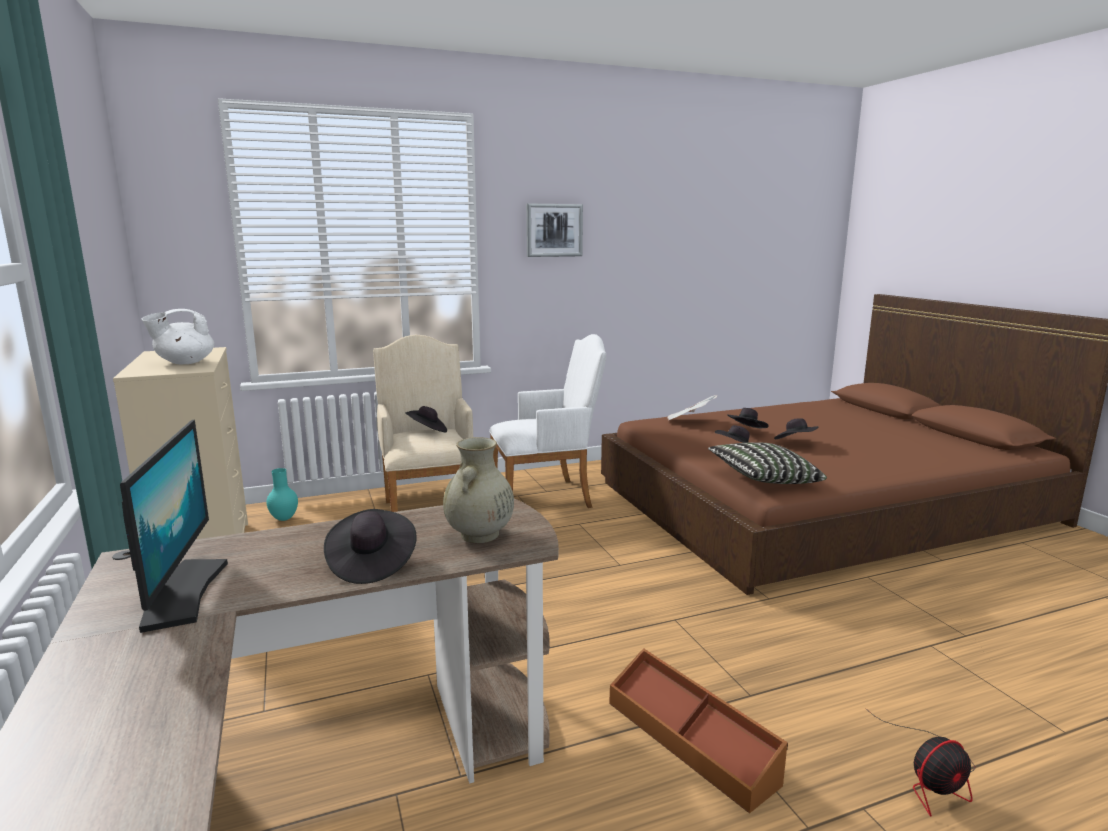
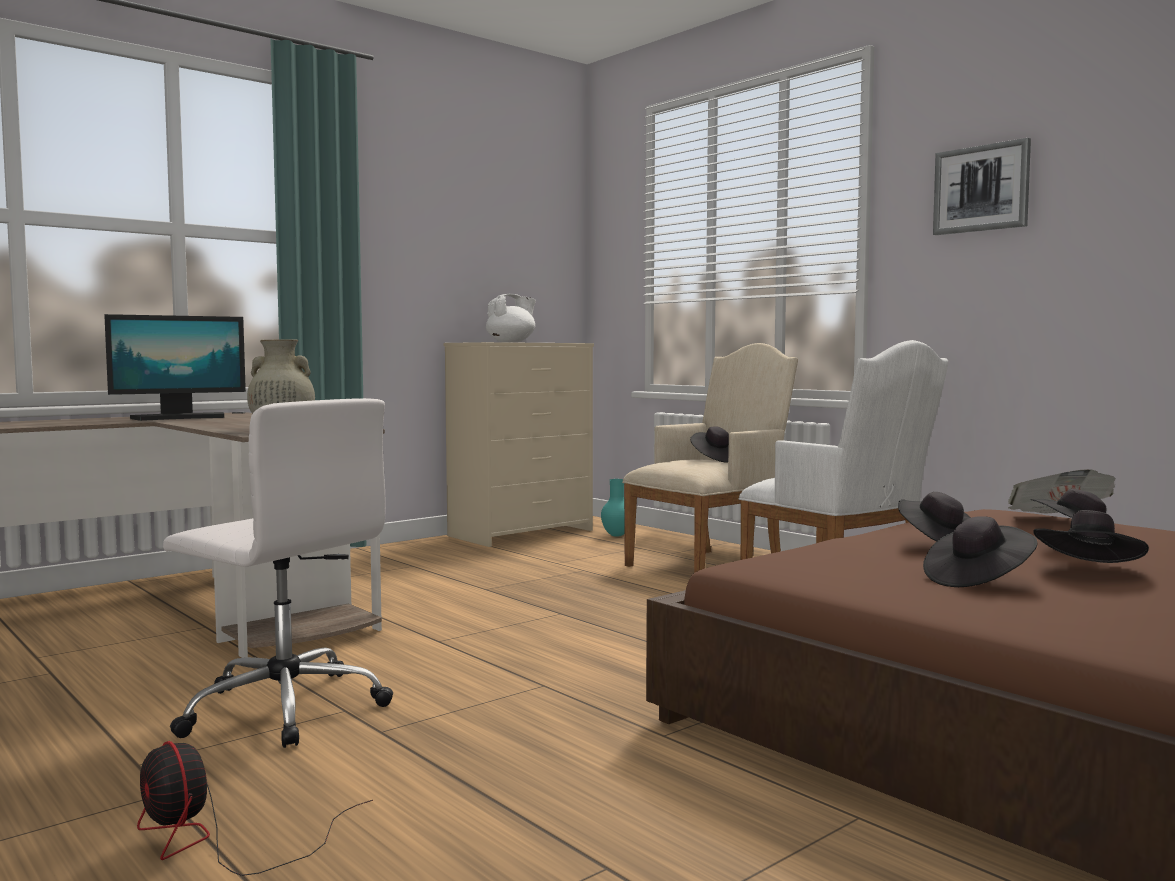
camera: 70 degrees right, 10 degrees down
white teapot [142,309,214,364] -> white teapot turned 105 degrees clockwise [486,294,536,342]
black hat [324,509,417,584] -> black hat moved to [923,516,1038,587]
brown storage box [609,648,788,813] -> white office chair [163,398,393,748]
pillow [708,442,827,484] -> none

